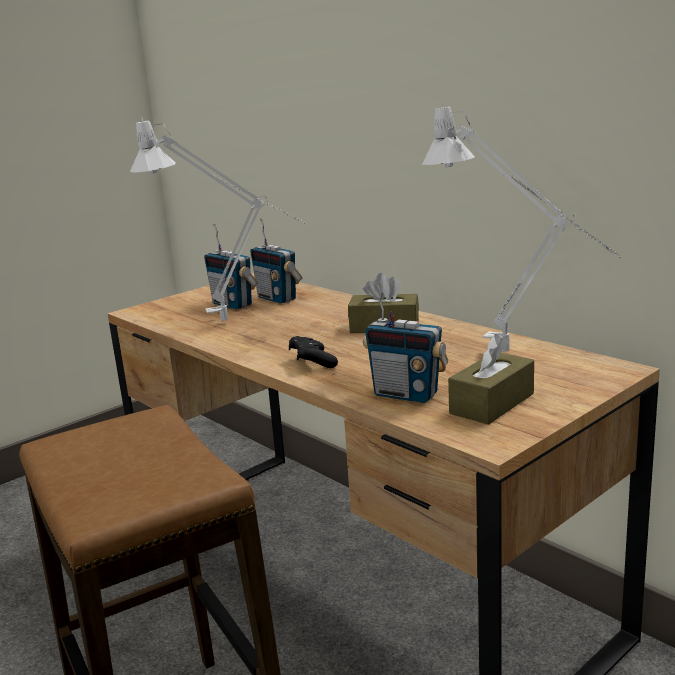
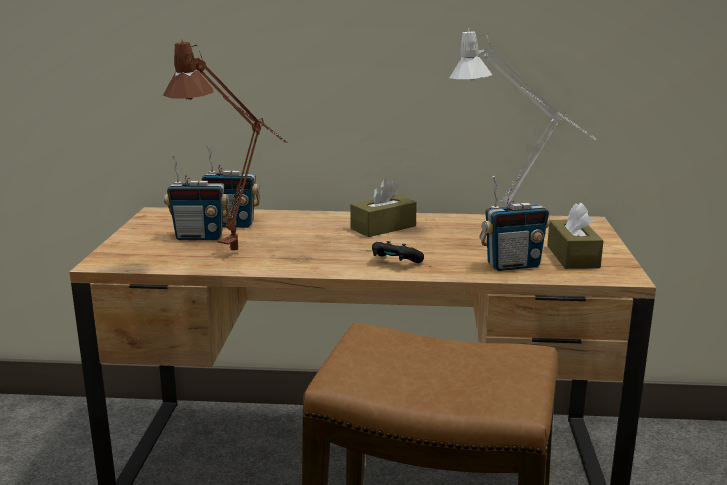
camera: 45 degrees left, 0 degrees up
grey table lamp [130,117,305,321] -> brown table lamp [163,42,287,250]

